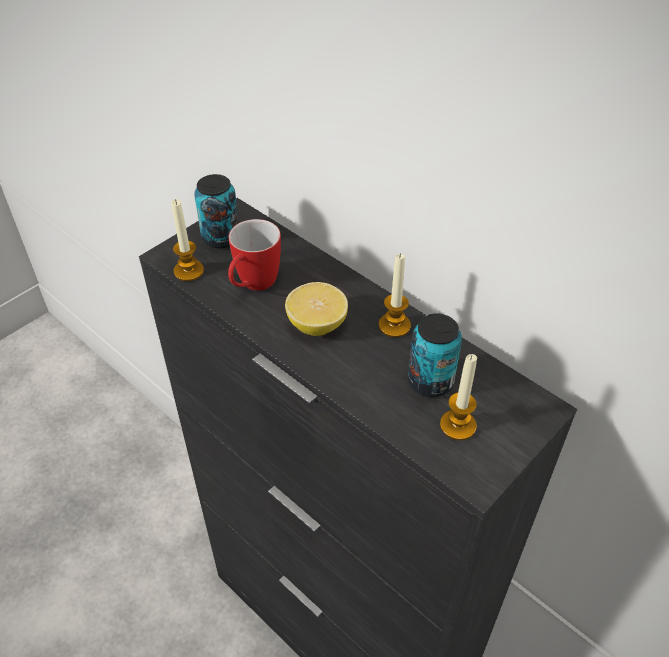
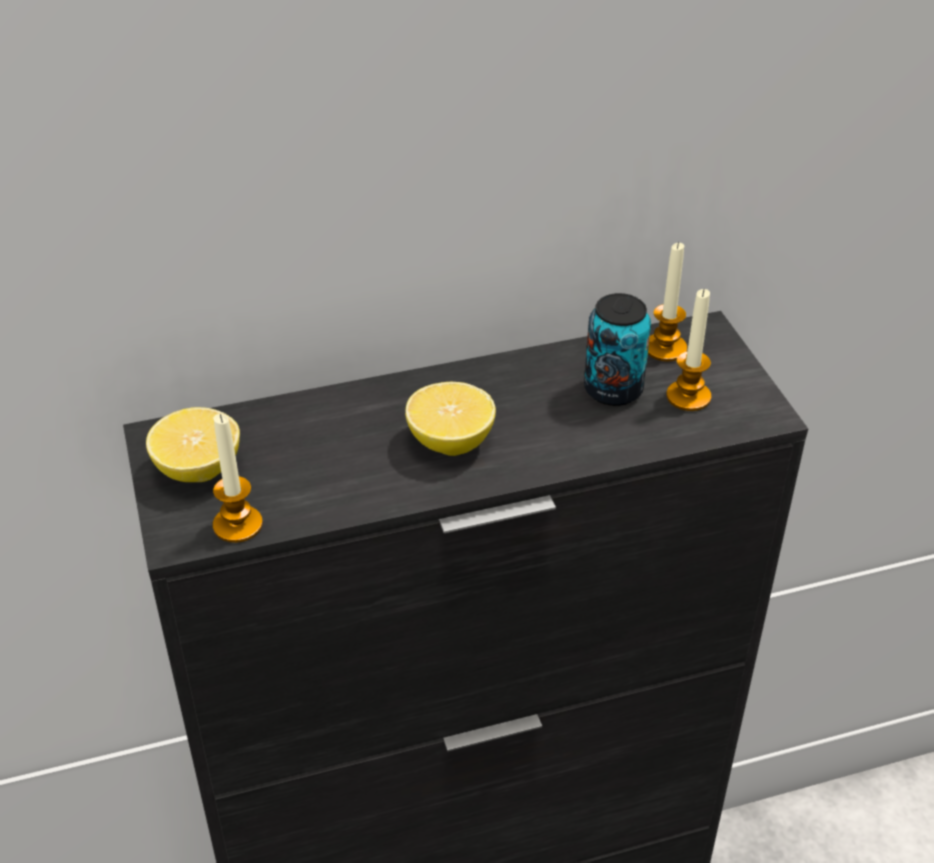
camera: 60 degrees left, 5 degrees down
can [194,174,239,248] -> lemon [146,407,240,482]
mug [228,219,281,291] -> none
candle [378,253,411,337] -> candle moved to [648,242,687,362]

